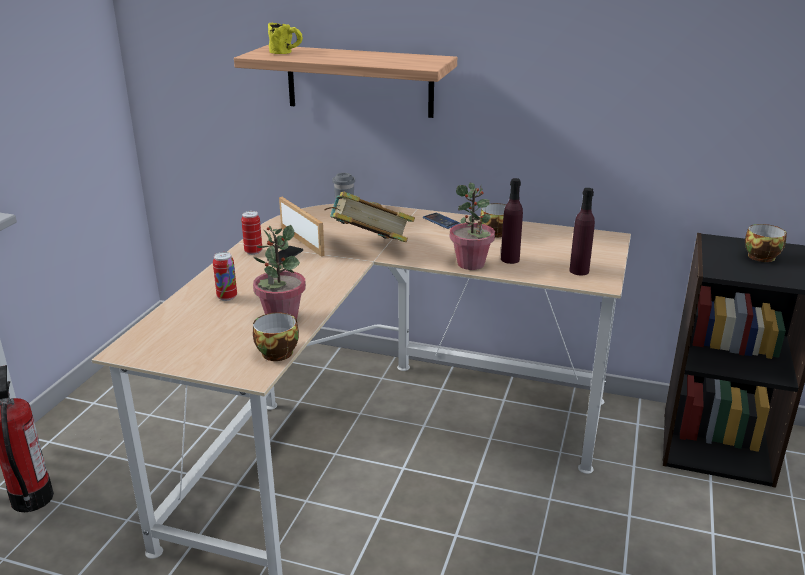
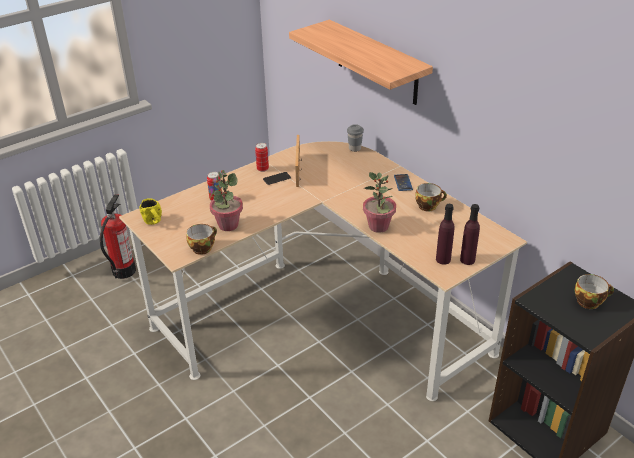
camera: 35 degrees right, 10 degrees up
yellow mug [268,23,303,54] -> yellow mug moved to [139,199,162,225]
book [324,192,415,242] -> none
purple bottle [501,178,523,264] -> purple bottle moved to [460,204,480,265]

